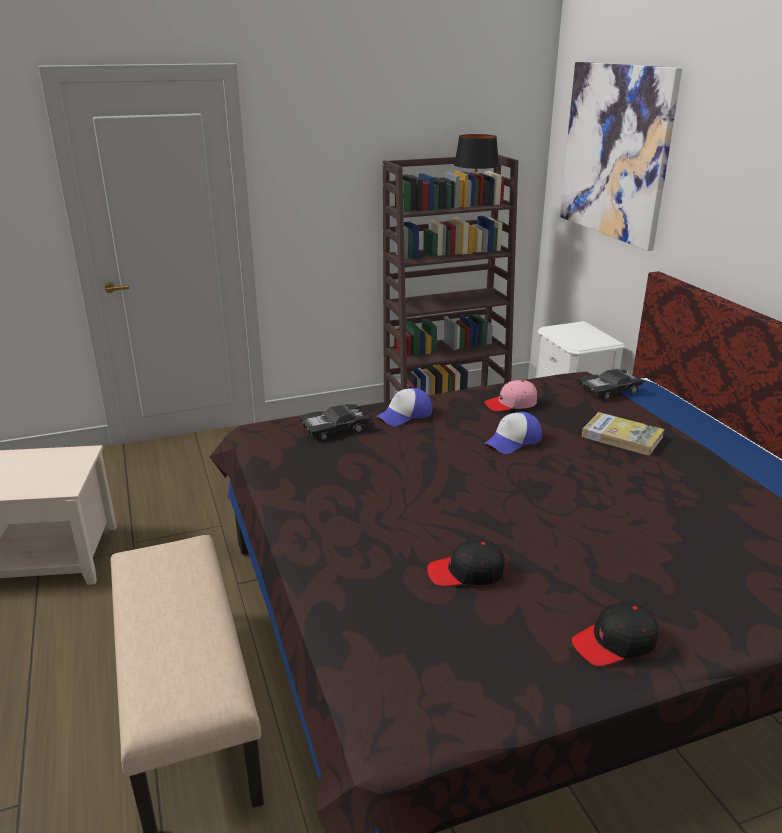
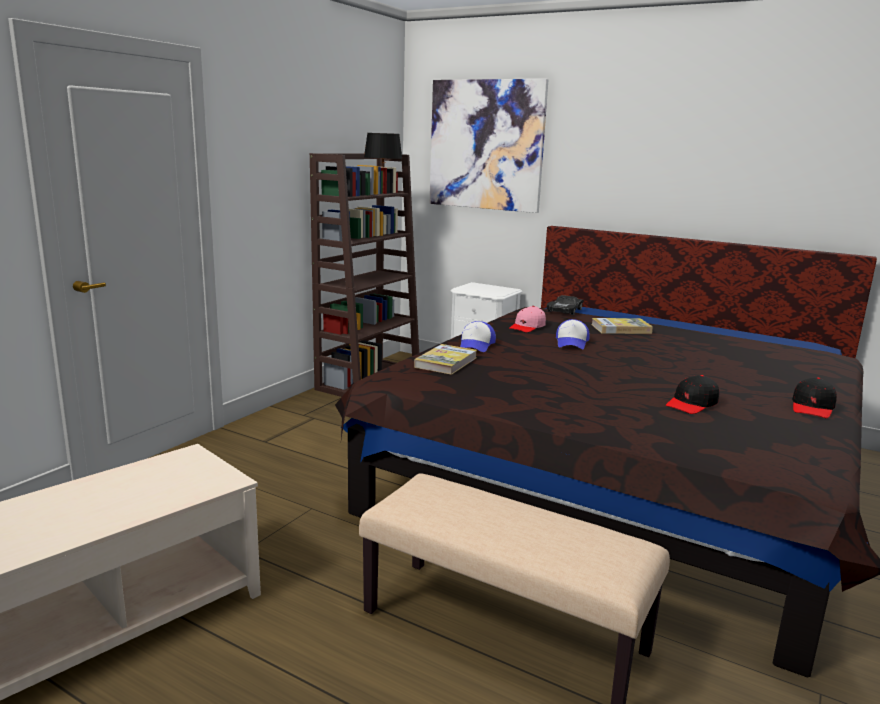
camera: 40 degrees left, 10 degrees down
black toy car [300,404,370,441] -> book [414,344,477,375]

